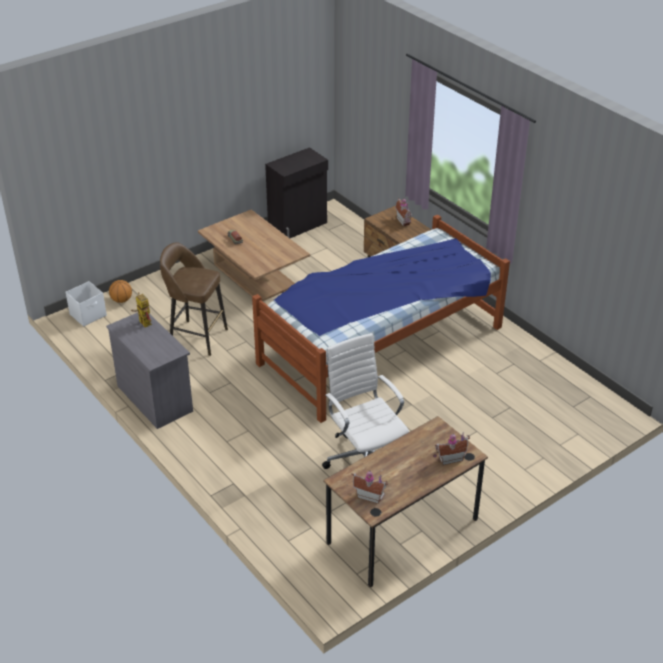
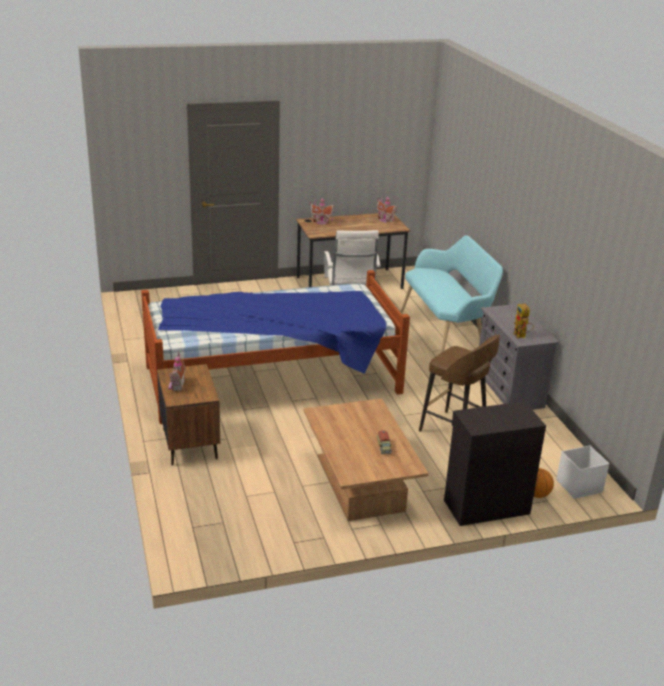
camera: 160 degrees left, 10 degrees down
black cabinet [265,147,328,238] -> black cabinet moved to [444,401,546,526]
none -> turquoise bench [401,235,503,353]

